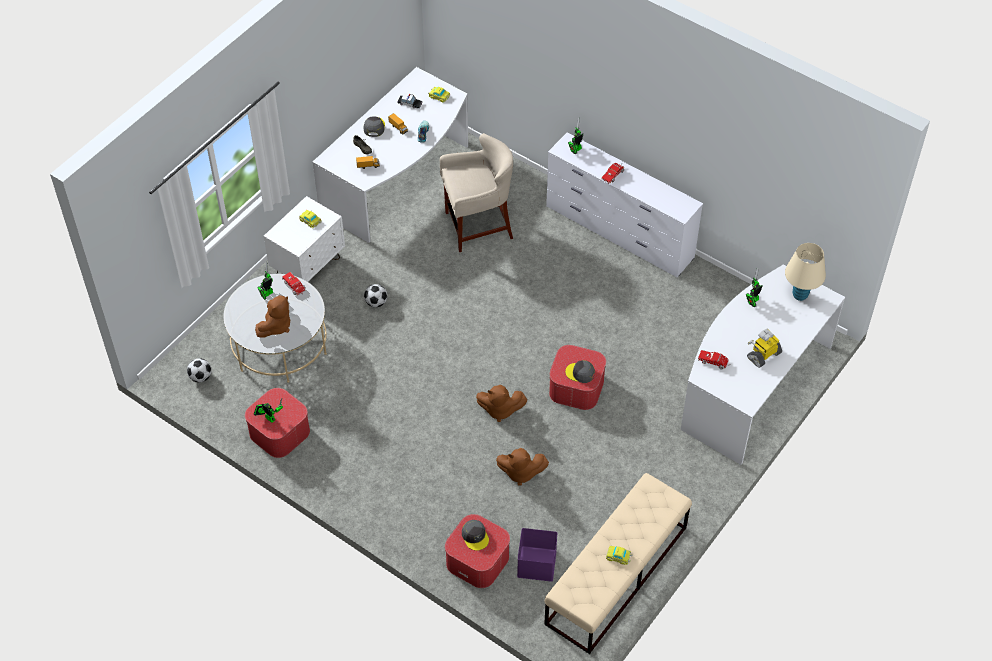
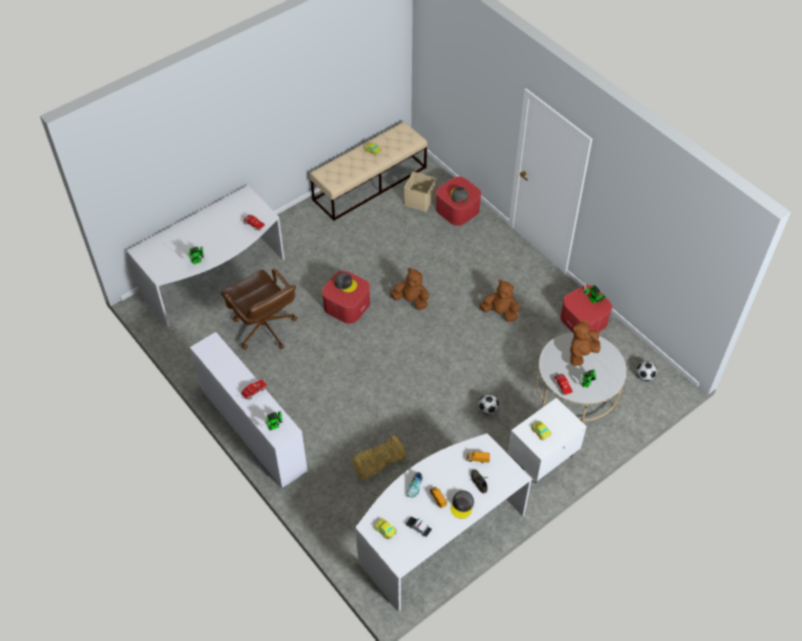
camera: 165 degrees left, 0 degrees up
beige stool [440,133,513,252] -> basket [352,435,406,479]
brown plush toy [496,448,549,486] -> brown plush toy moved to [479,280,520,322]
purple storage box [517,528,557,581] -> beige storage box [404,172,435,212]
toy robot [747,329,782,368] -> none
beige table lamp [785,243,826,301] -> none
none -> brown office chair [221,268,297,350]

